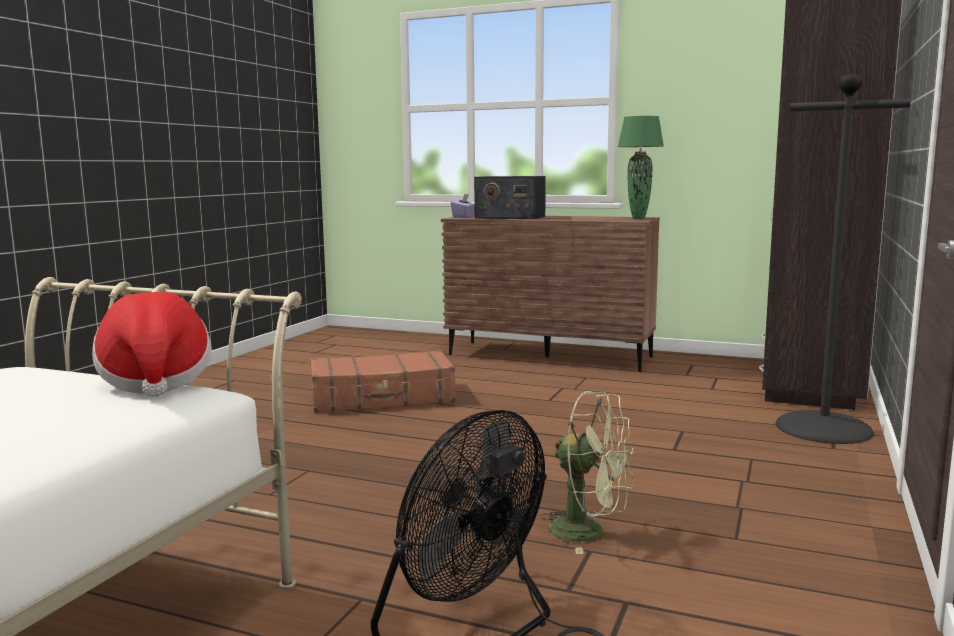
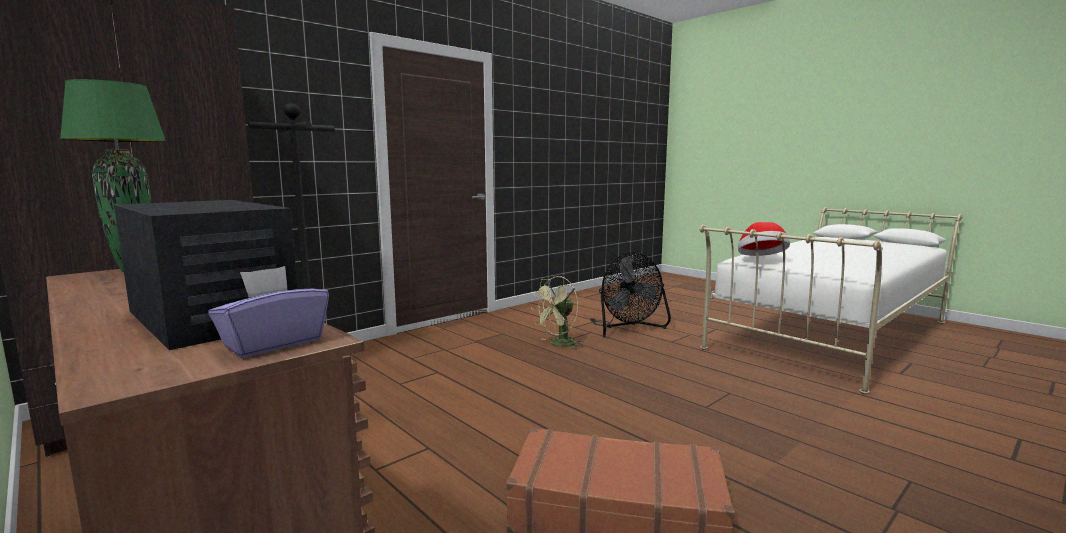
camera: 155 degrees left, 0 degrees up
green fan [540,391,635,554] -> green fan turned 90 degrees counterclockwise [531,276,583,349]

